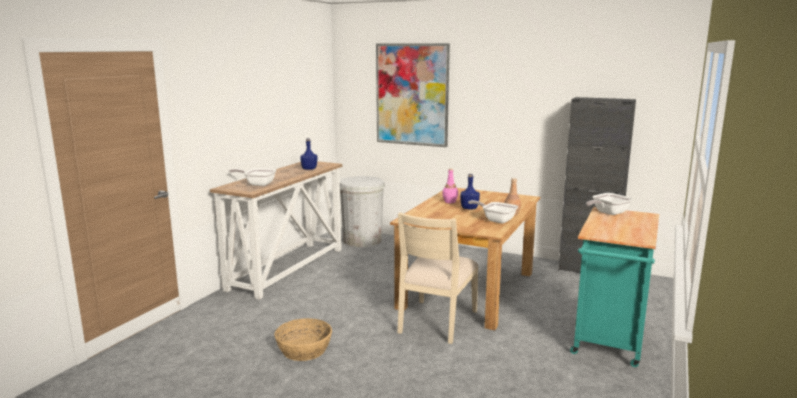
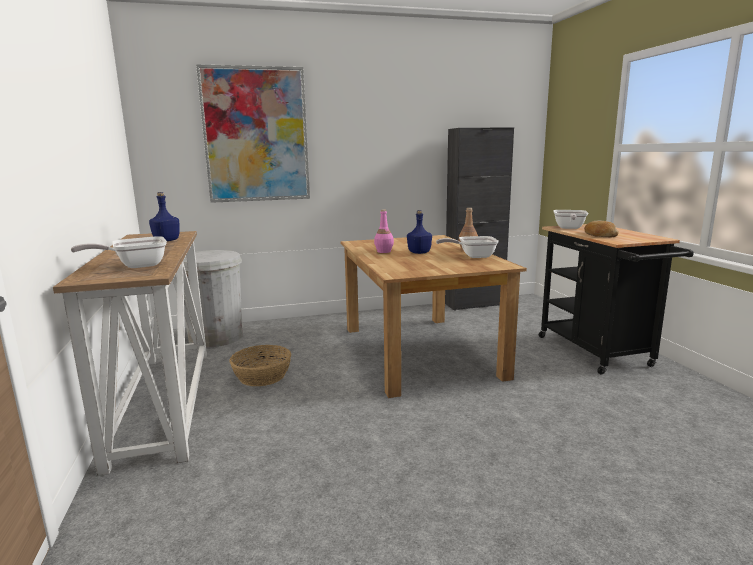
camera: 40 degrees left, 0 degrees up
basket [274,318,332,361] -> basket moved to [230,345,291,386]
beige chair [397,212,479,344] -> none
turquoise cart [570,207,659,367] -> black cart [539,224,694,375]
none -> bread [584,221,619,237]

